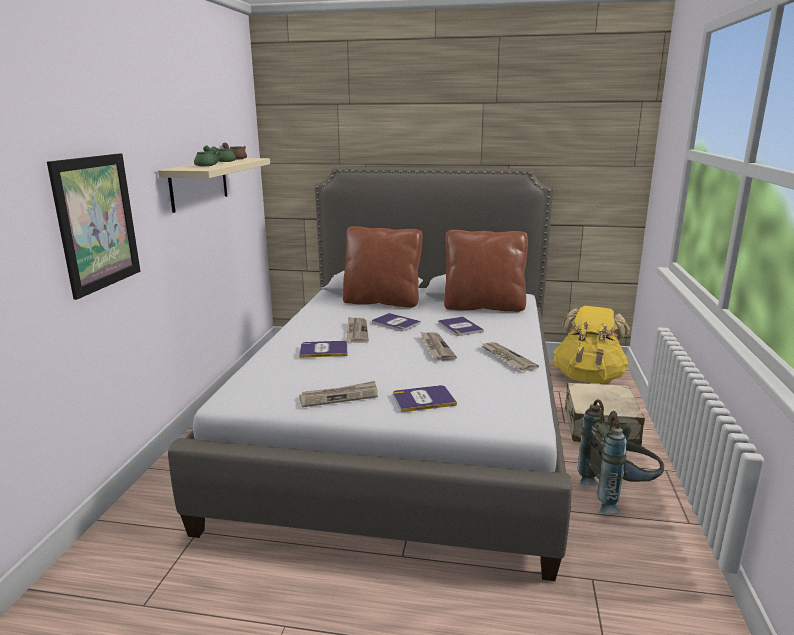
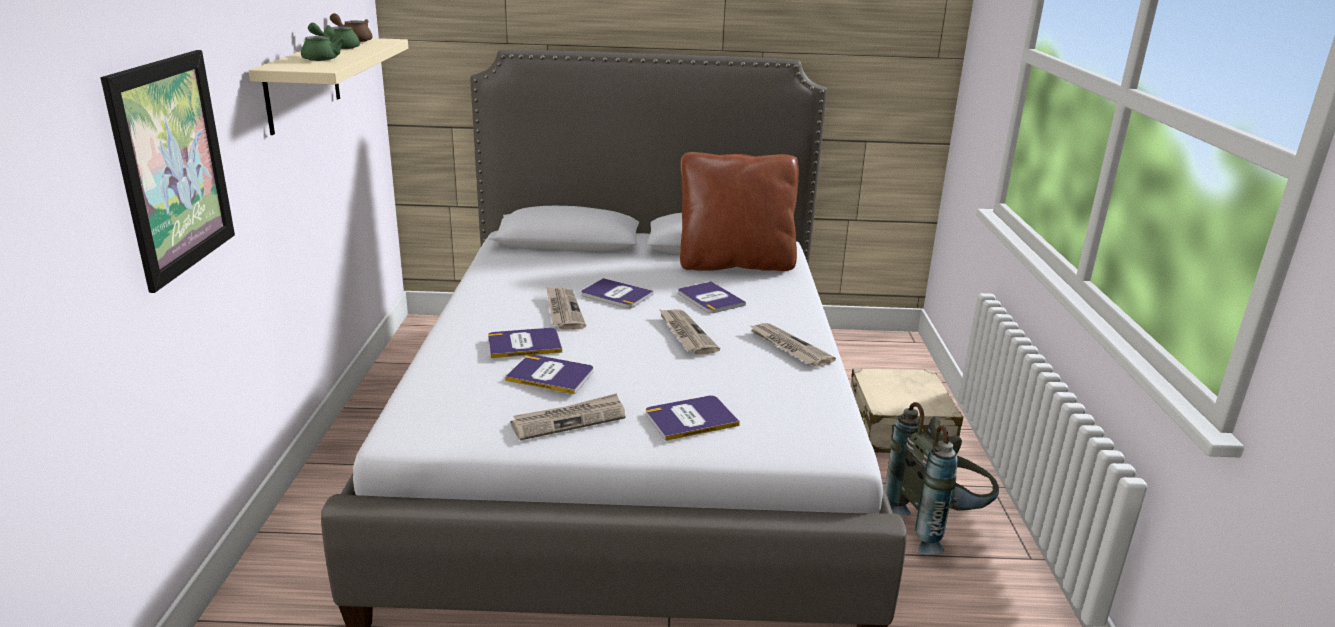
camera: 10 degrees left, 5 degrees up
brown pillow [342,226,423,308] -> none
yellow backpack [553,306,630,383] -> none
none -> book [505,355,593,394]

